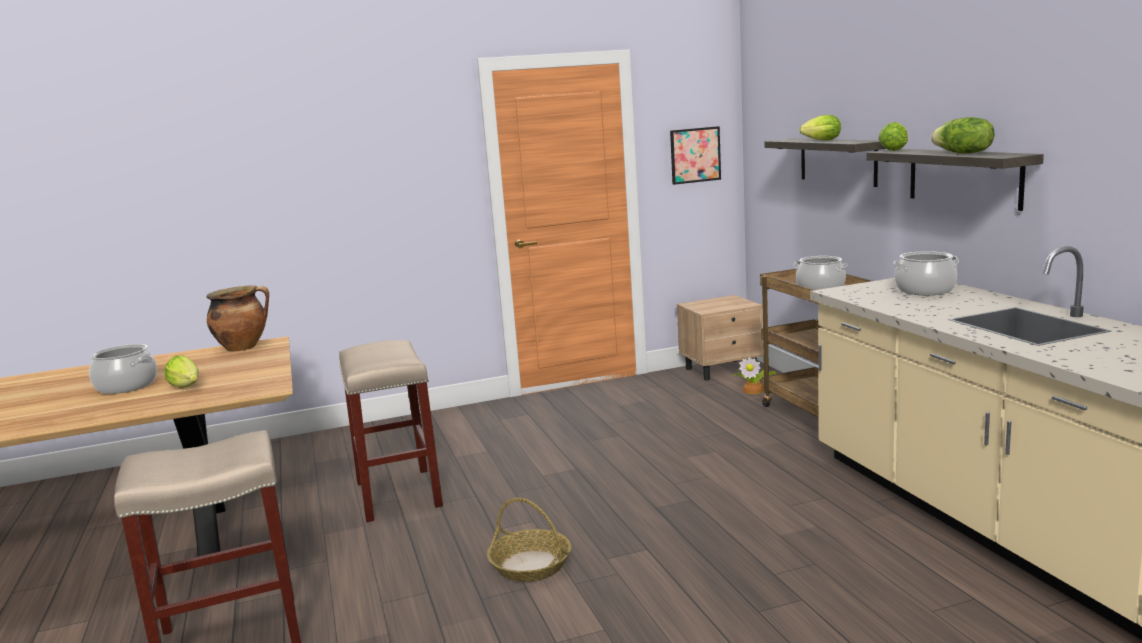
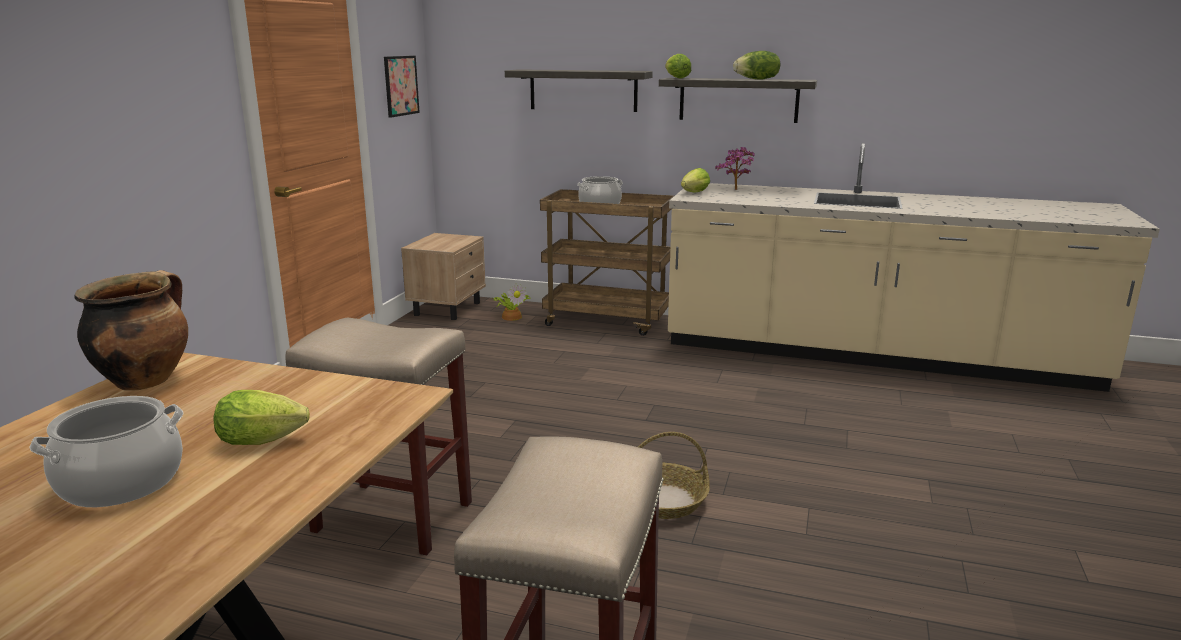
camera: 55 degrees left, 5 degrees up
lettuce [799,115,841,140] -> lettuce moved to [681,168,710,192]
cooking pot [893,251,959,295] -> potted plant [715,147,755,190]

